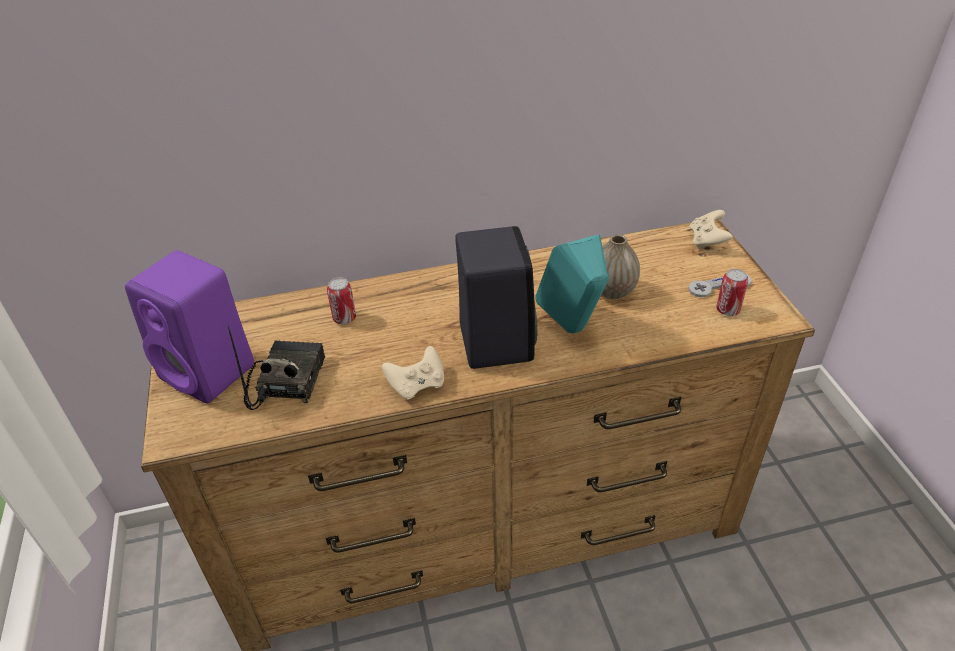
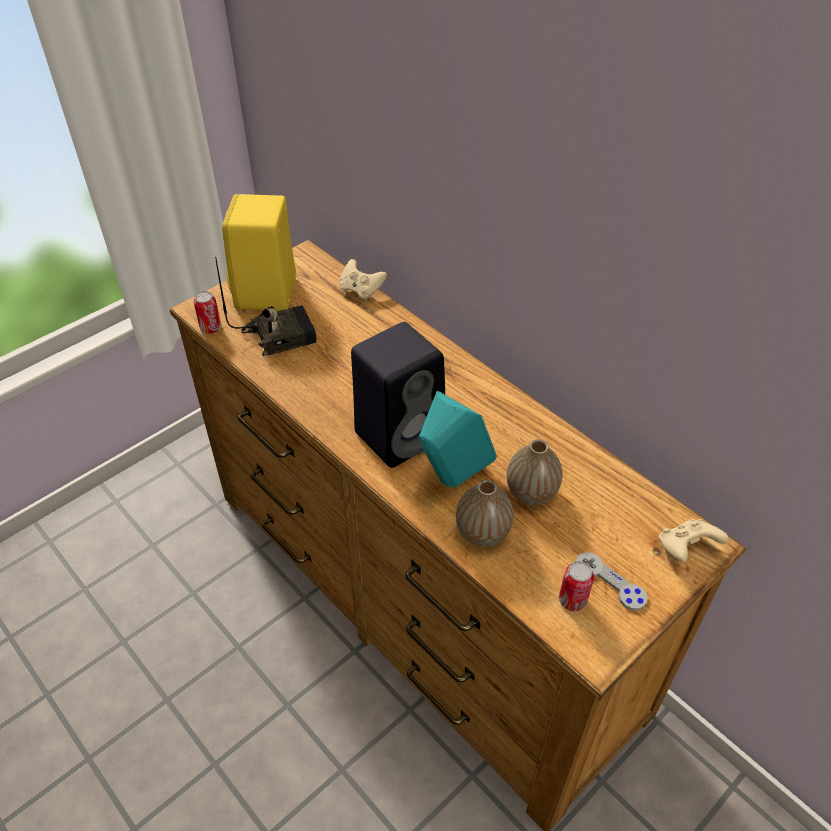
camera: 60 degrees right, 5 degrees up
purple speaker [125,250,254,403] -> yellow speaker [222,194,296,311]
can [327,277,356,324] -> can moved to [194,291,221,334]
beige game controller [382,346,444,400] -> beige game controller moved to [339,259,387,301]
none -> vase [456,480,513,547]

